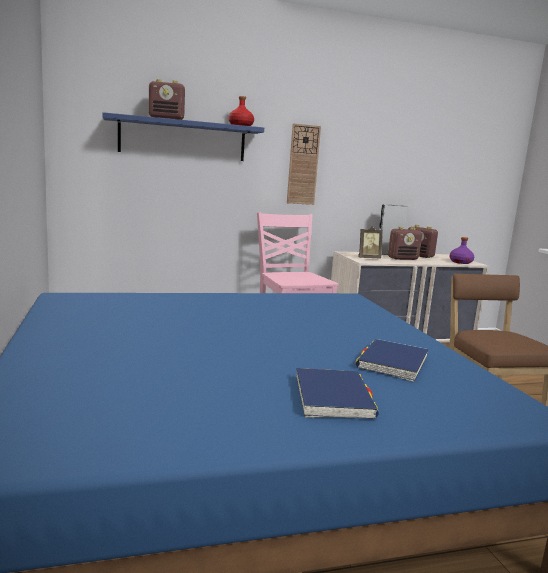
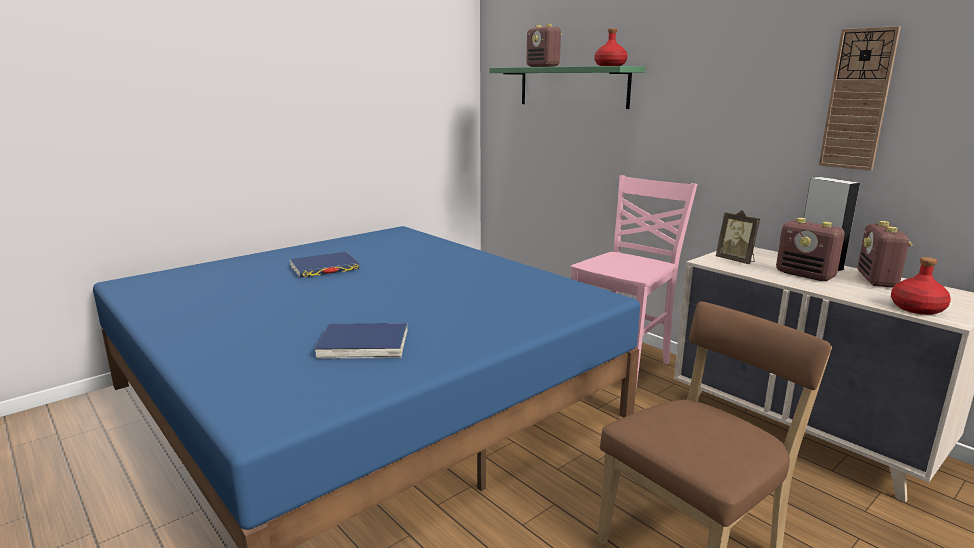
camera: 65 degrees right, 5 degrees up
blue shelf [103,112,264,161] -> green shelf [489,66,645,109]
wall clock [287,123,321,205] -> wall clock moved to [819,26,901,171]
blue book [296,368,379,419] -> blue book moved to [290,252,360,278]
purple bottle [449,237,474,264] -> red bottle [891,257,951,315]

